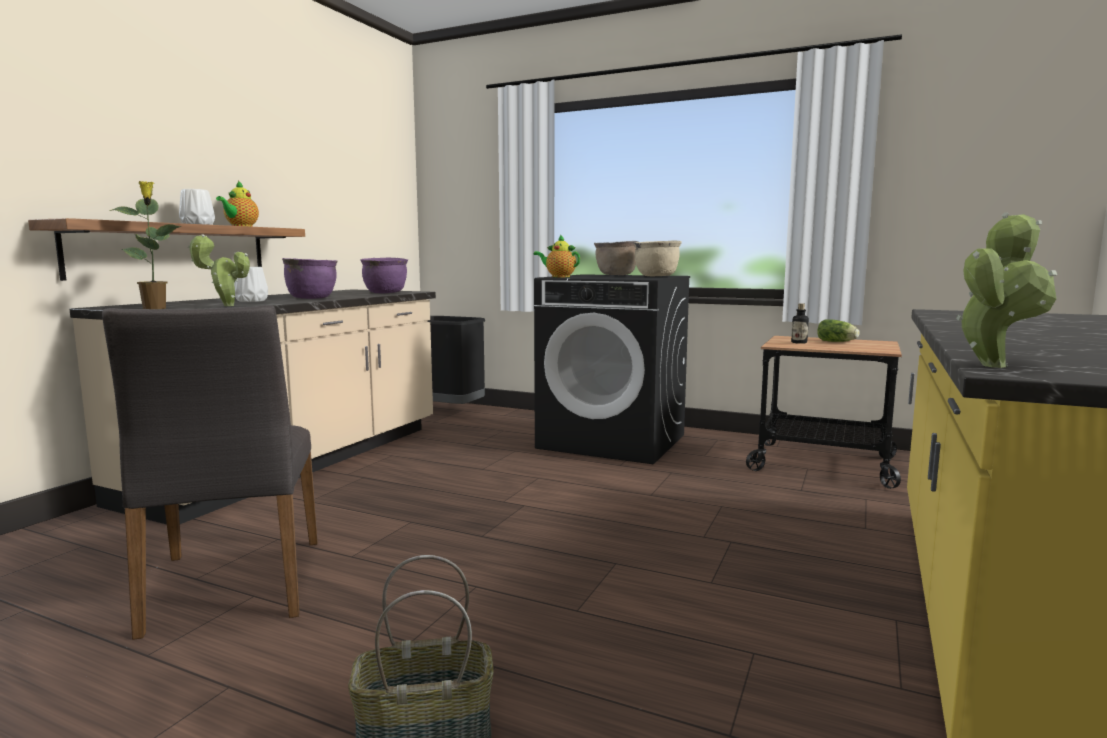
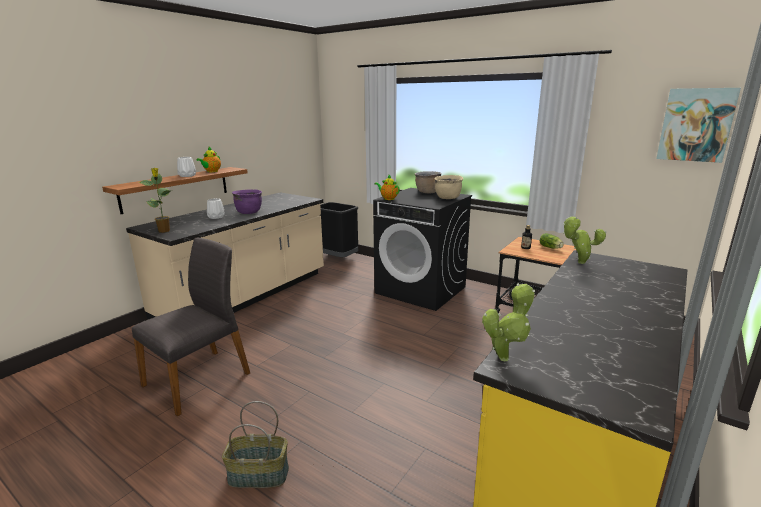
camera: 10 degrees right, 10 degrees up
grey chair [102,305,318,640] -> grey chair turned 135 degrees counterclockwise [132,238,250,417]
potted plant [188,234,250,306] -> potted plant moved to [563,216,606,264]
purple cooking pot [360,257,408,293] -> none
none -> picture [656,88,741,163]

